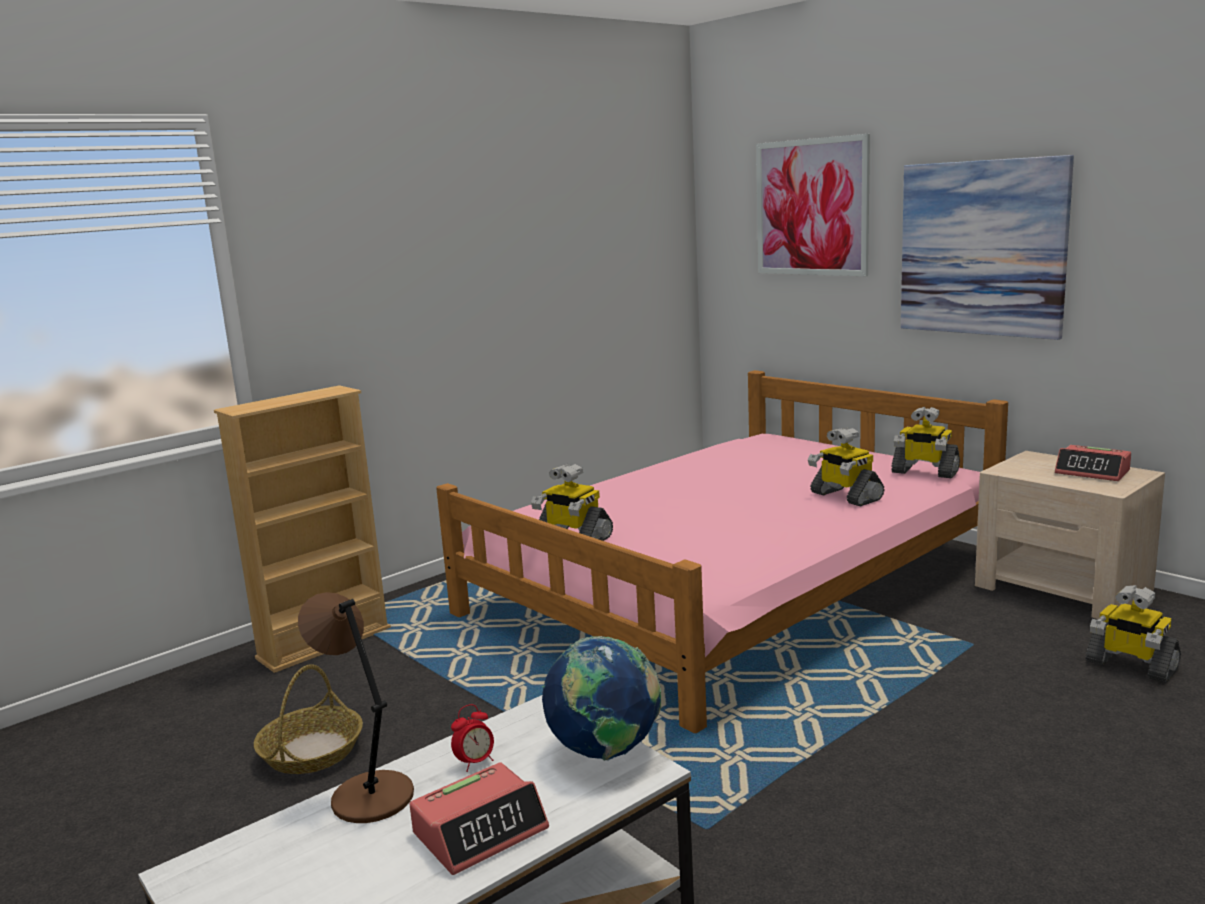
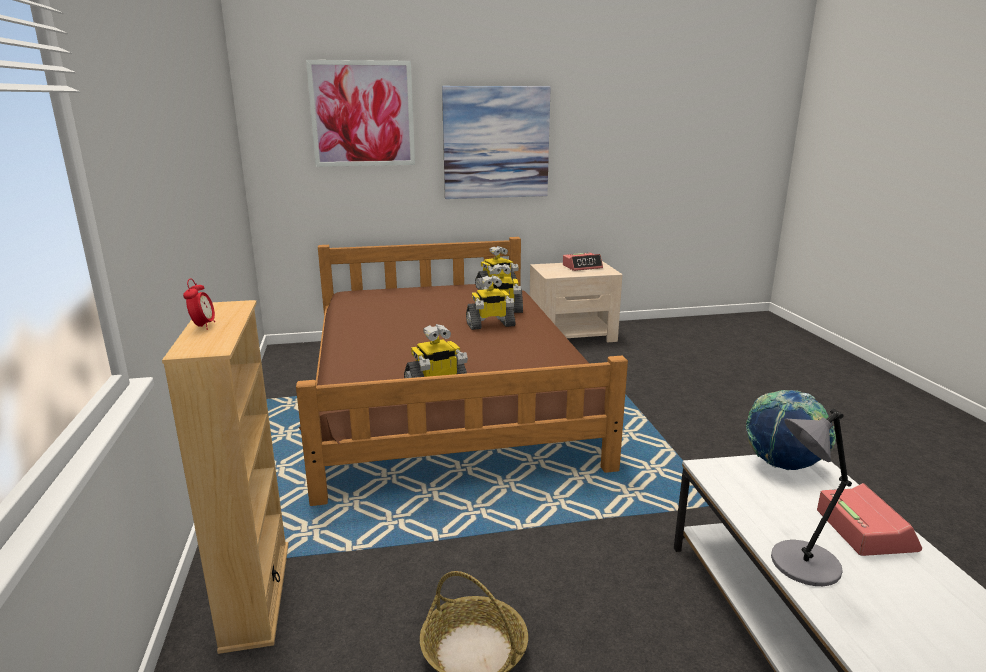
camera: 60 degrees left, 5 degrees up
brown table lamp [298,592,414,823] -> grey table lamp [771,409,852,586]
pink bed [436,370,1008,733] -> brown bed [296,237,628,506]
alarm clock [451,704,494,772] -> alarm clock moved to [183,279,215,330]
toy robot [1086,585,1181,683] -> toy robot moved to [466,275,515,330]

